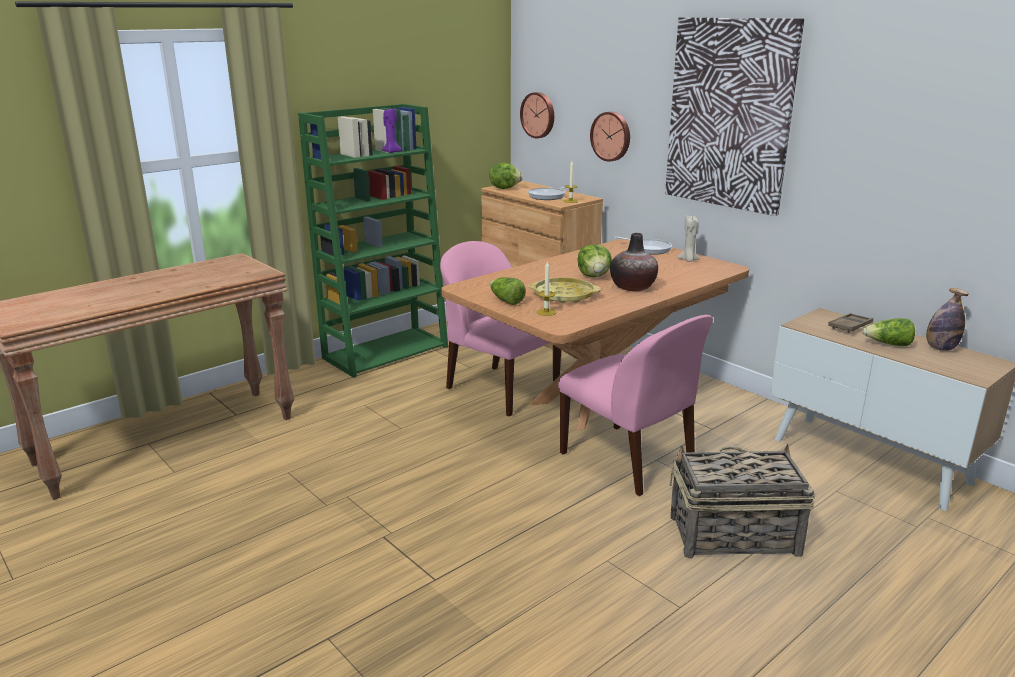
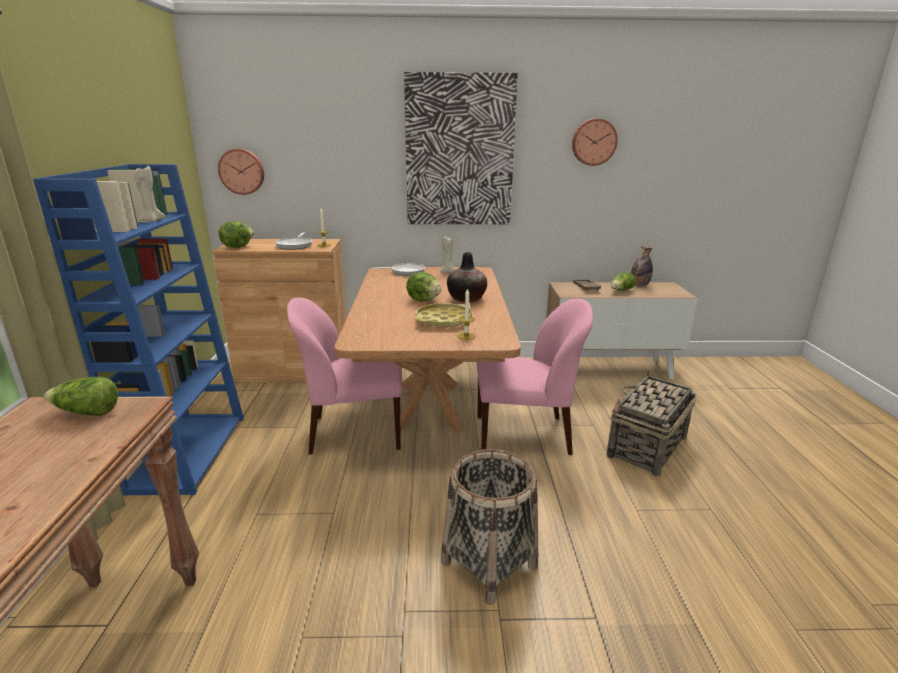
camera: 50 degrees left, 0 degrees up
green bookcase [298,104,448,378] -> blue bookcase [33,164,244,495]
purple candle [382,107,402,153] -> beige candle [134,166,166,222]
lettuce [490,277,526,305] -> lettuce moved to [44,377,118,416]
wall clock [590,112,630,162] -> wall clock moved to [572,119,618,166]
none -> basket [441,449,538,605]

